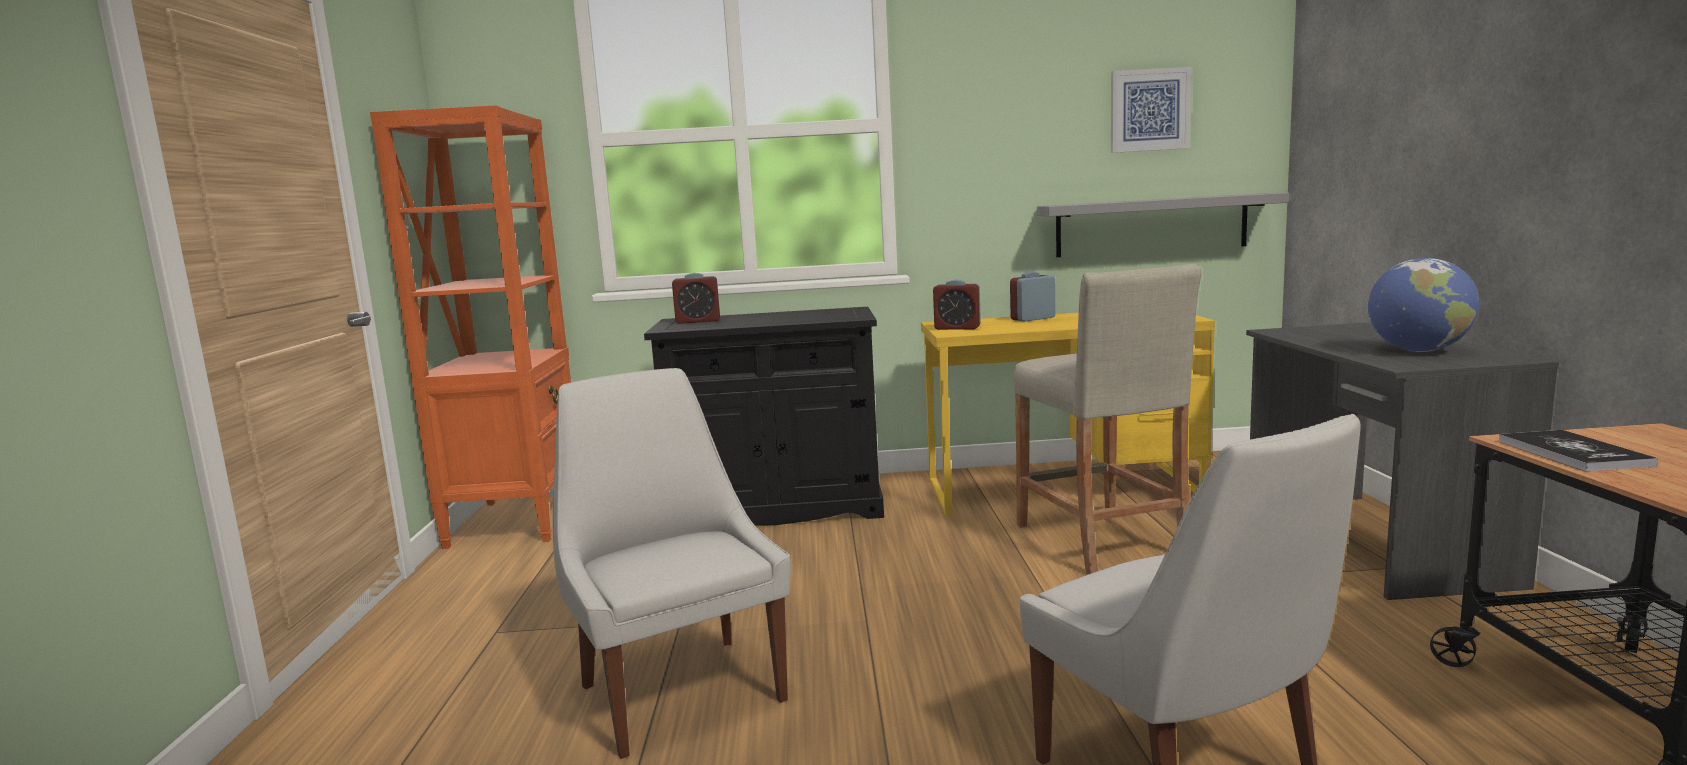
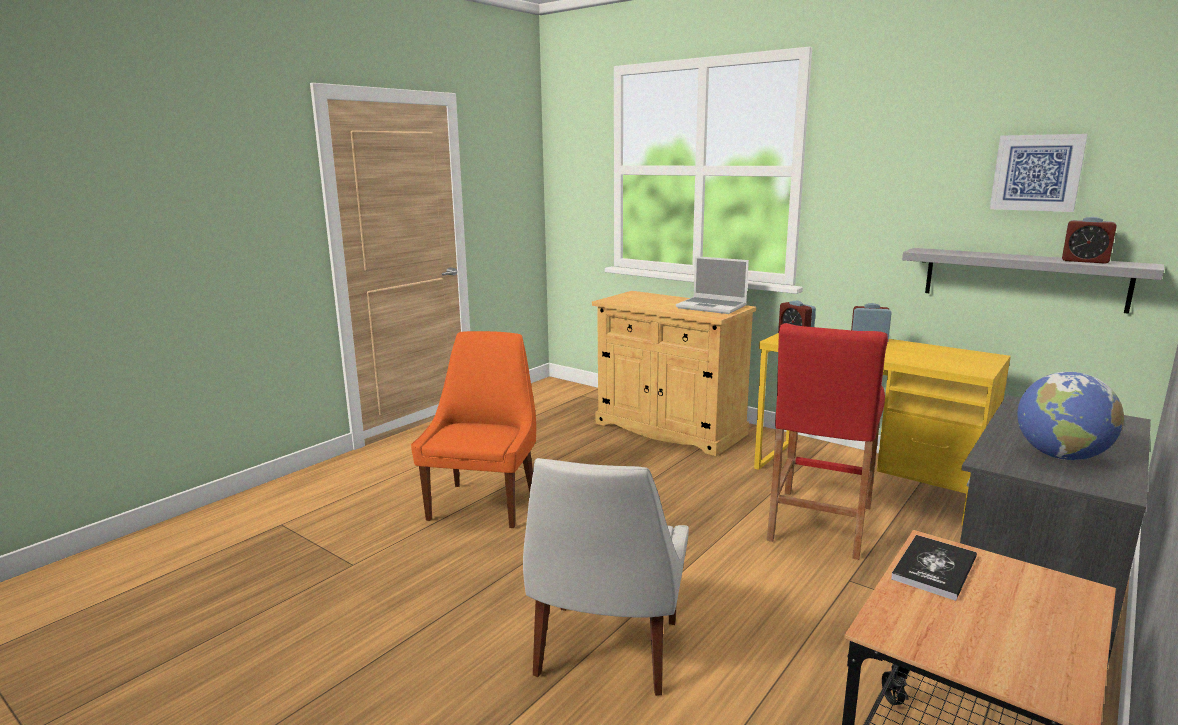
camera: 40 degrees right, 5 degrees up
orange bookcase [370,105,571,549] -> none
white chair [553,368,791,759] -> orange chair [411,331,536,528]
black cabinet [644,307,884,526] -> beige cabinet [592,291,756,456]
alarm clock [672,273,720,324] -> alarm clock moved to [1062,217,1117,264]
beige stool [1013,264,1202,574] -> red stool [767,323,888,560]
none -> laptop [676,256,749,314]

